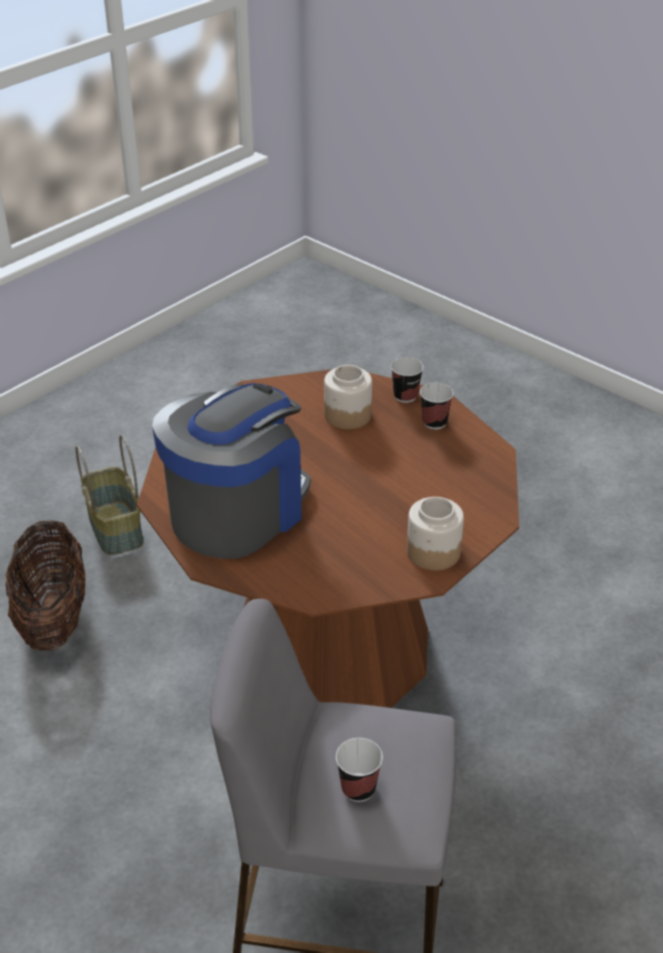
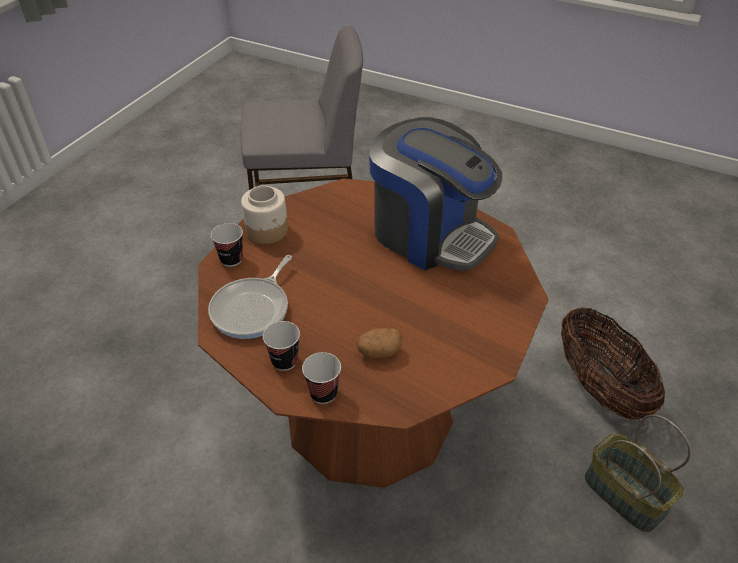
camera: 165 degrees right, 5 degrees up
coffee machine [152,383,311,559] -> coffee machine turned 75 degrees counterclockwise [369,117,502,271]
jar [324,365,372,429] -> potato [356,328,402,358]
cup [336,738,383,802] -> cup moved to [211,223,243,267]
none -> frying pan [208,255,292,339]

